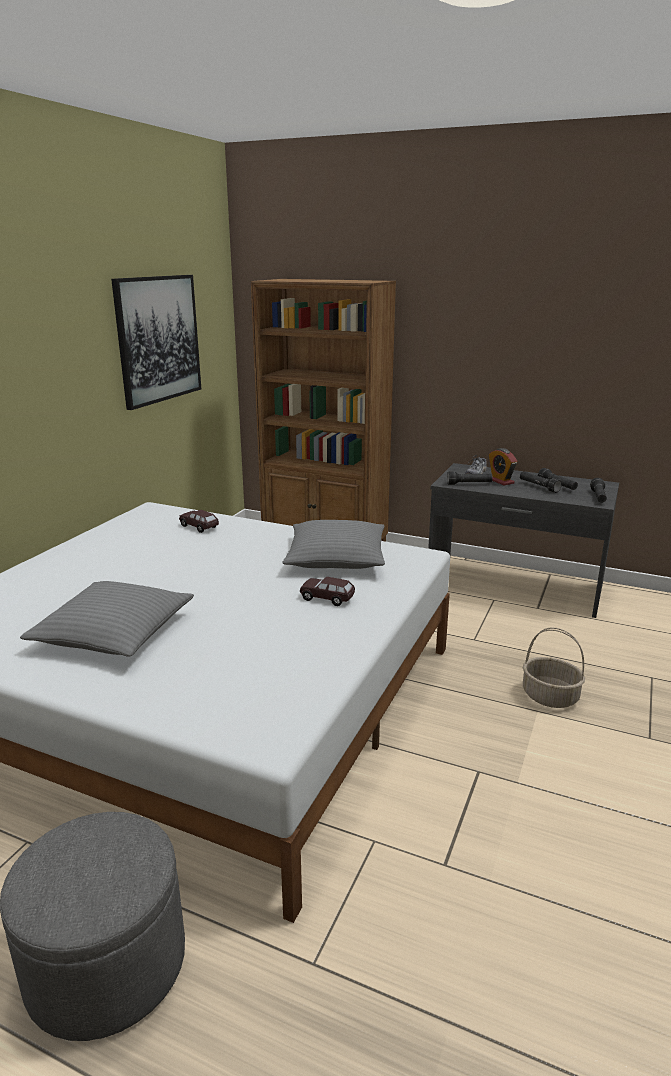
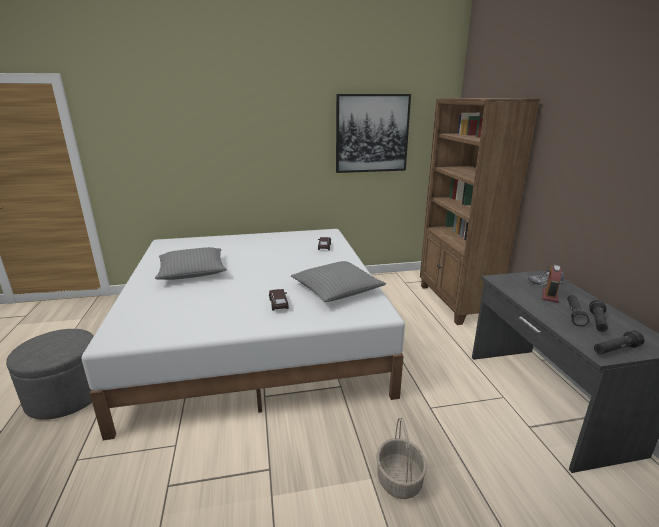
camera: 55 degrees right, 0 degrees up
black flashlight [447,471,493,485] -> none

